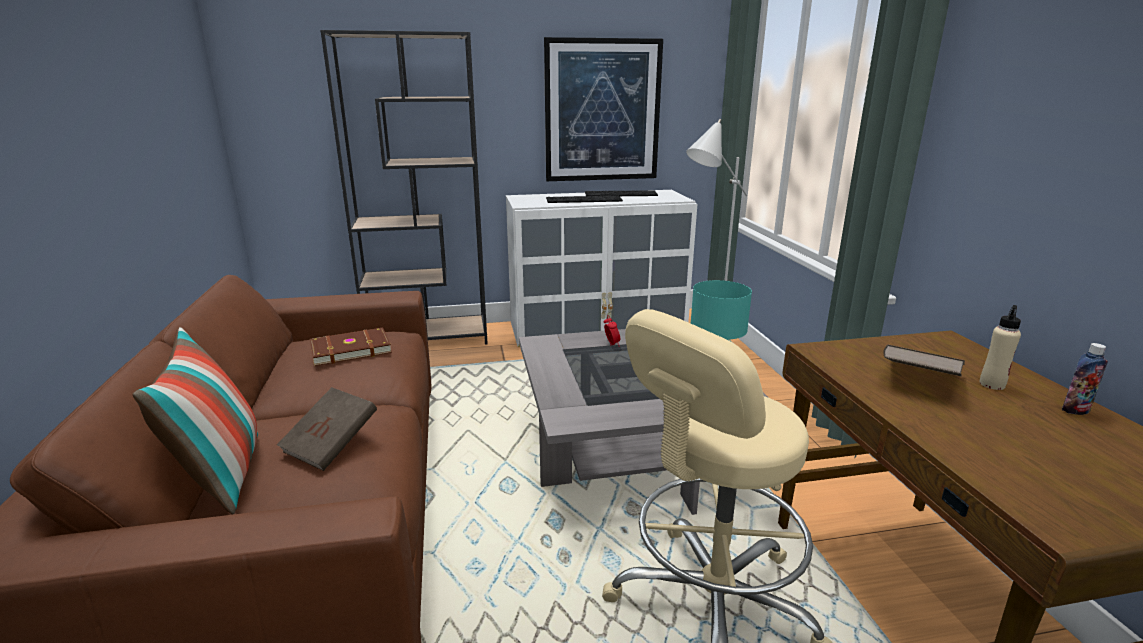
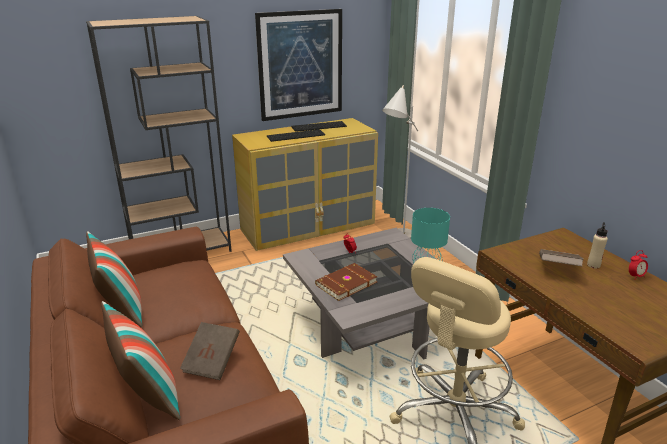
camera: 15 degrees left, 5 degrees up
brown book [310,327,392,366] -> brown book moved to [315,263,377,301]
white cabinet [506,190,697,347] -> yellow cabinet [232,118,378,251]
bottle [1062,343,1108,415] -> alarm clock [629,250,648,280]
none -> pillow [86,231,142,327]

